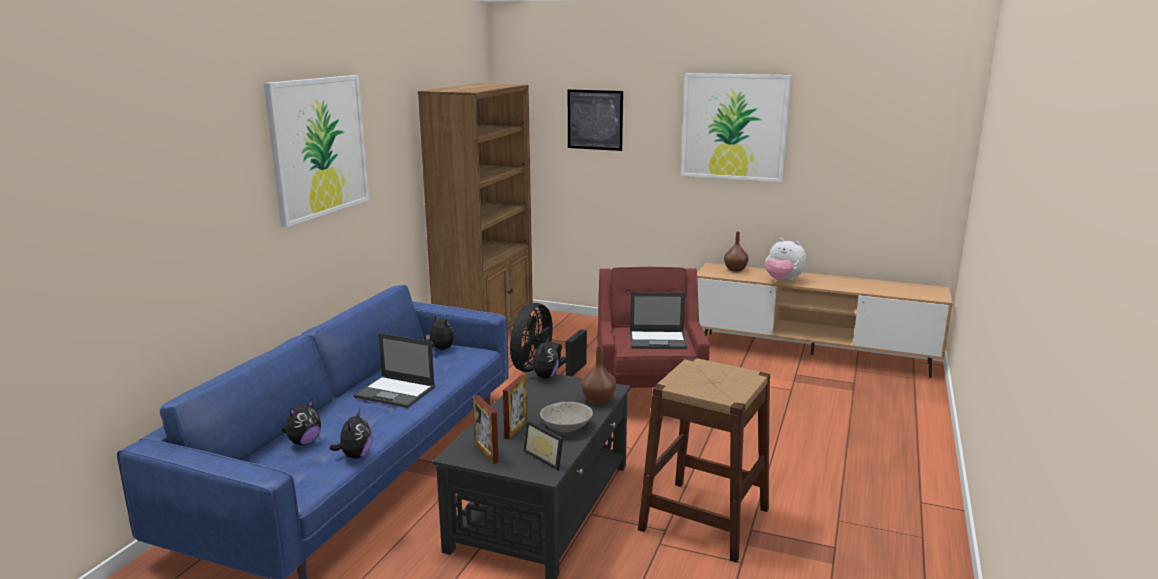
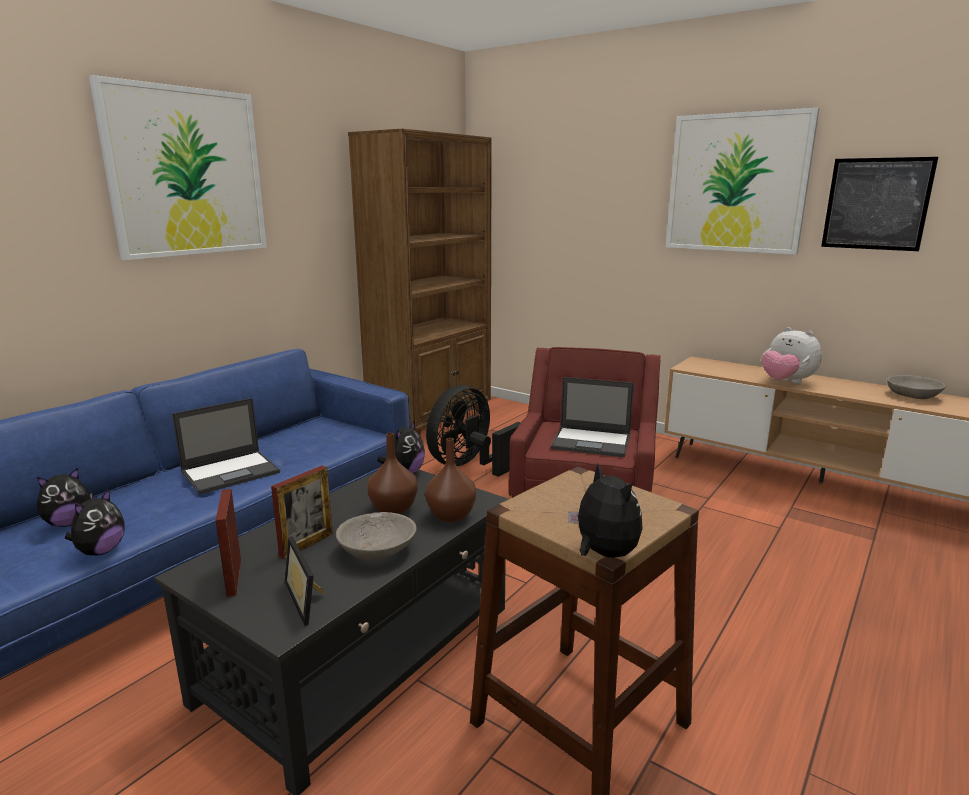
camera: 15 degrees right, 0 degrees up
laptop [354,333,435,408] -> laptop turned 75 degrees counterclockwise [172,398,280,495]
plush toy [426,314,454,350] -> plush toy moved to [568,464,643,558]
picture [568,89,623,151] -> picture moved to [821,157,938,251]
brown vase [724,232,749,272] -> brown vase moved to [367,433,418,514]
none -> grey bowl [887,375,946,399]

